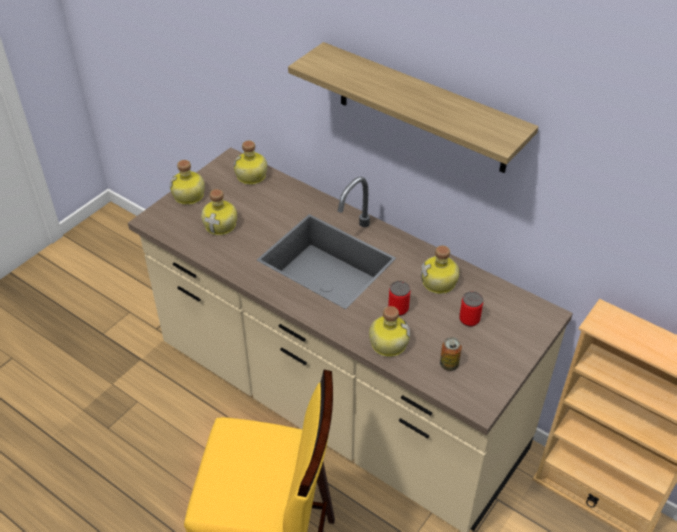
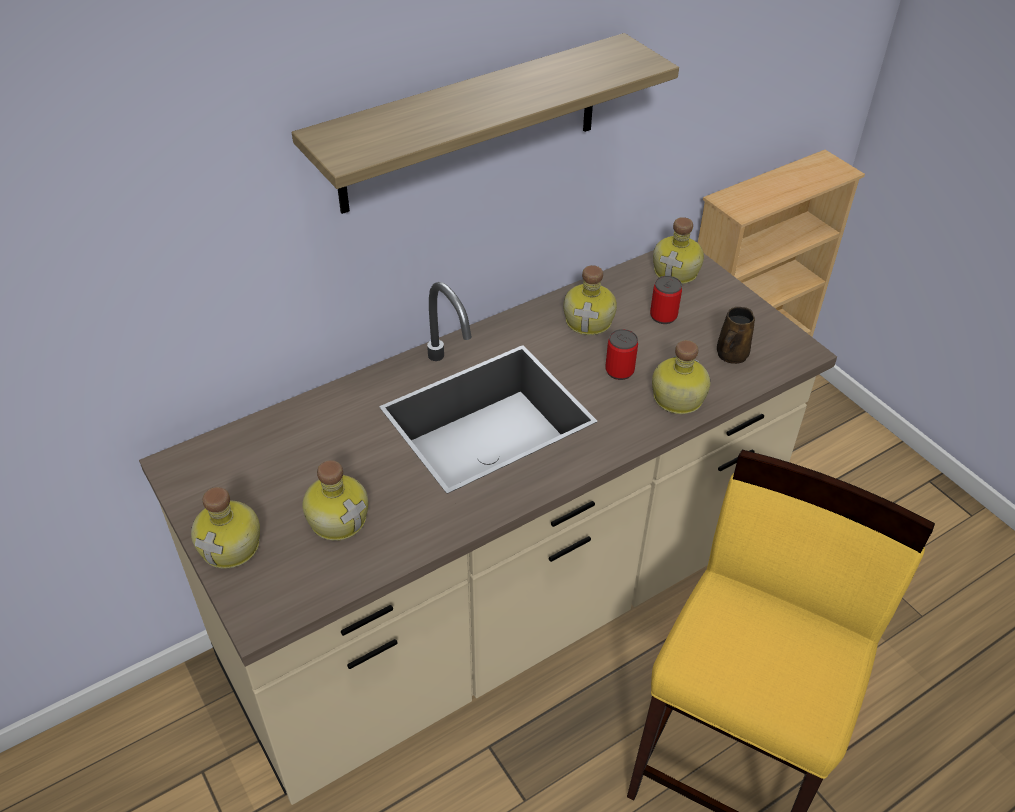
camera: 70 degrees left, 0 degrees up
bottle [233,141,267,185] -> bottle moved to [653,217,704,284]
can [440,337,462,371] -> brown mug [717,307,755,364]

